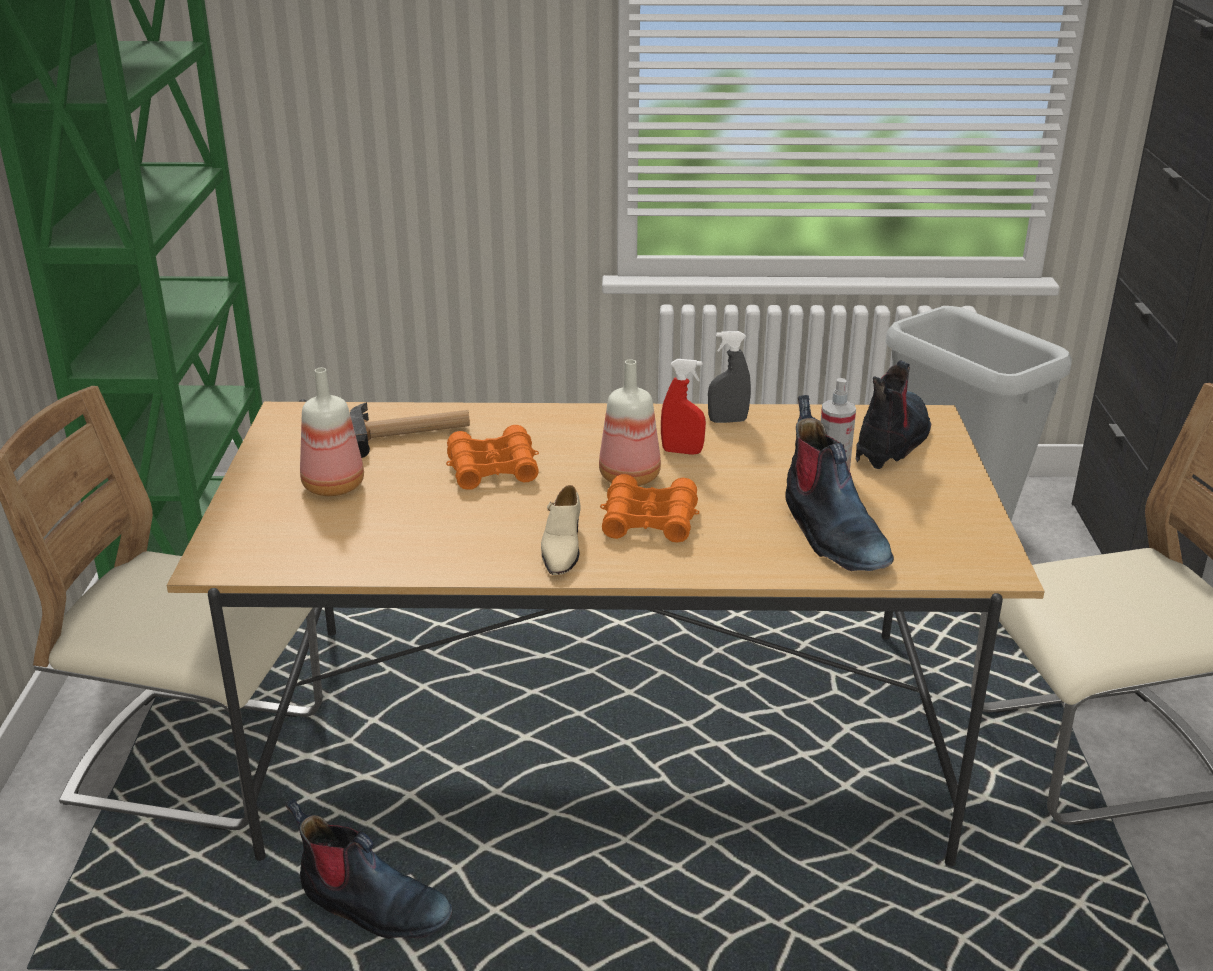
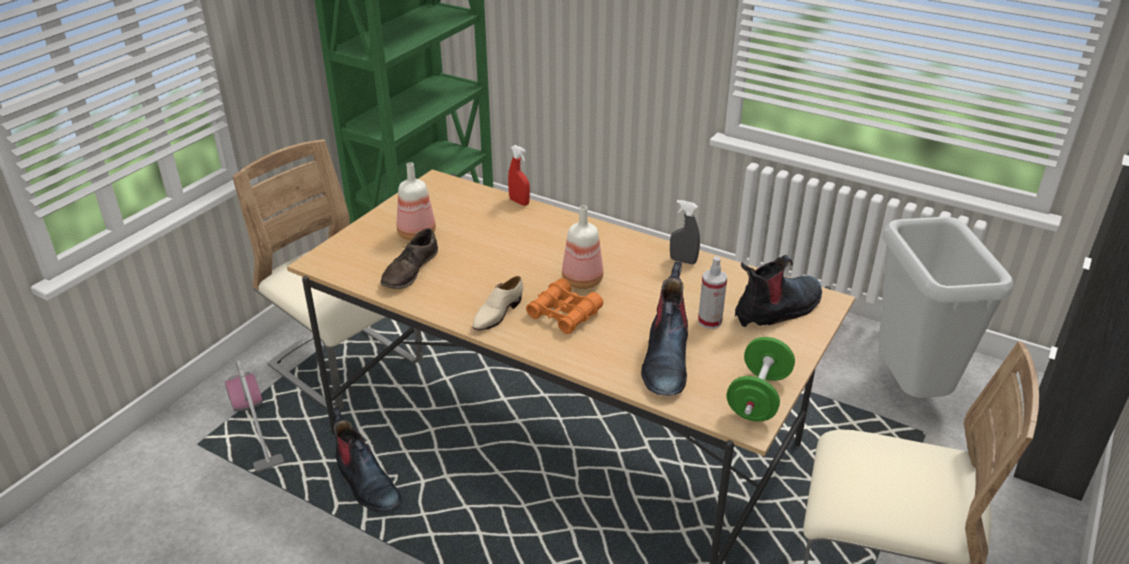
camera: 30 degrees right, 5 degrees up
hammer [350,402,470,458] -> none
orange binoculars [446,425,539,490] -> none
red spray bottle [661,359,706,455] -> red spray bottle moved to [508,145,530,206]
none -> vacuum cleaner [225,360,284,472]
none -> brown shoe [380,228,438,289]
none -> green dumbbell [727,337,795,421]

